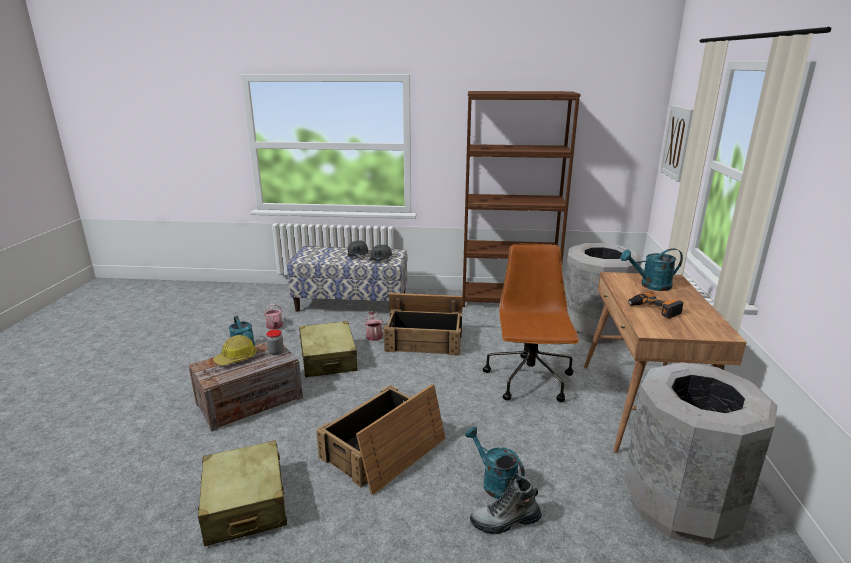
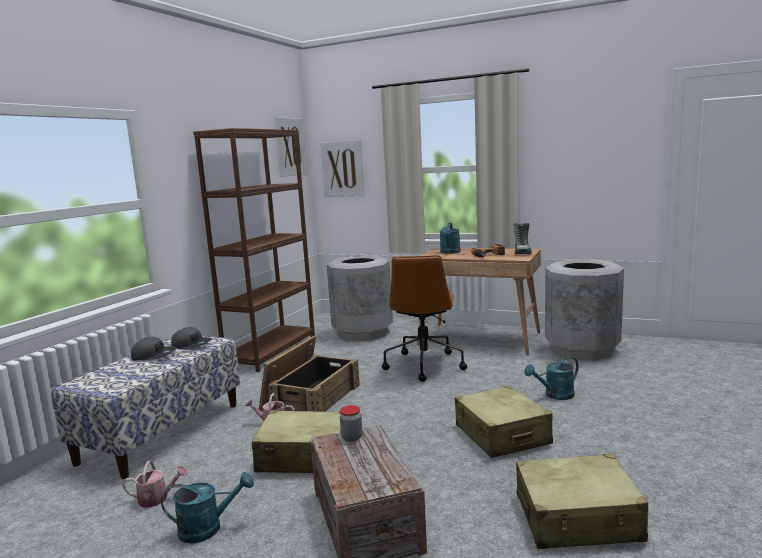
camera: 70 degrees left, 10 degrees down
hard hat [213,335,257,366] -> none
crate [316,384,445,495] -> beige suitcase [455,386,553,458]
boot [470,474,542,534] -> boot moved to [513,223,532,254]
brown office chair [483,244,579,402] -> brown office chair turned 105 degrees counterclockwise [382,255,467,382]
none -> picture [275,117,307,177]

